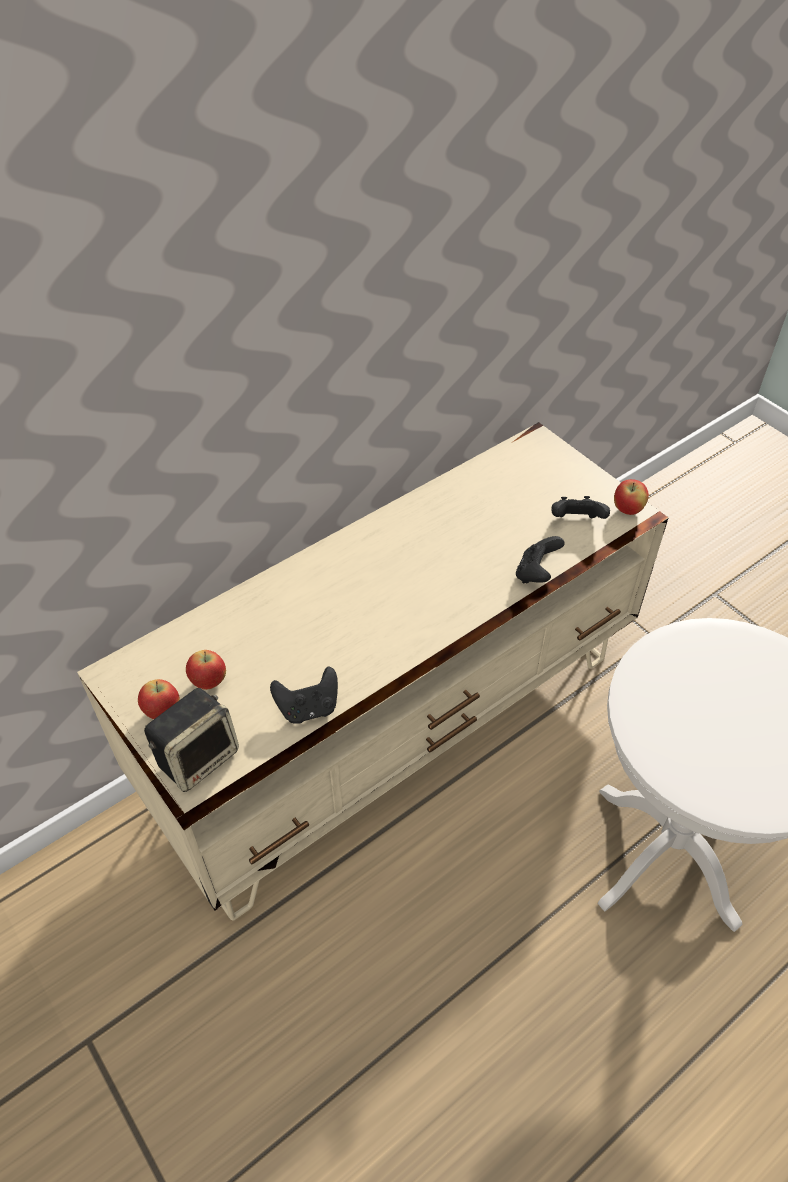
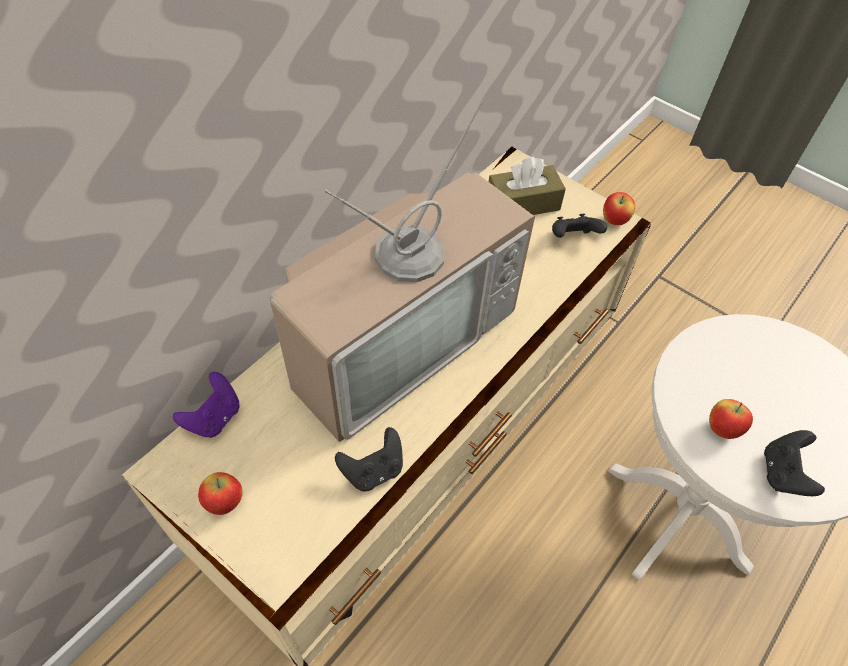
camera: 15 degrees left, 5 degrees up
speaker [144,688,239,792] -> none
apple [186,650,226,690] -> apple moved to [709,399,753,439]
black game controller [516,536,564,583] -> black game controller moved to [764,430,825,496]
none -> purple game controller [173,372,240,438]
none -> television [270,100,535,442]
none -> brown tissue box [489,157,566,215]

